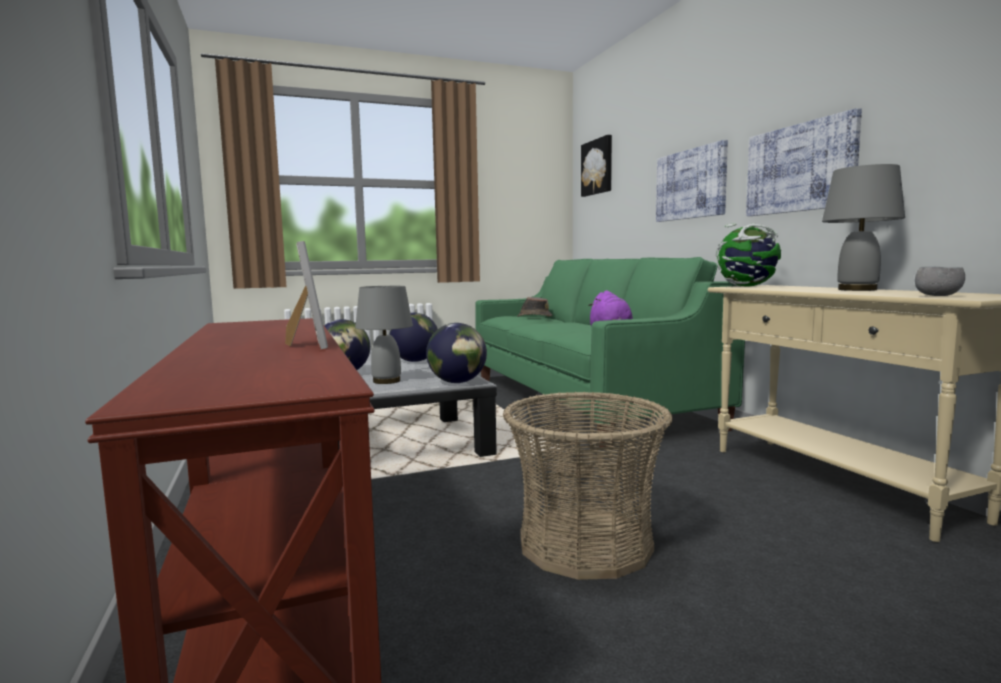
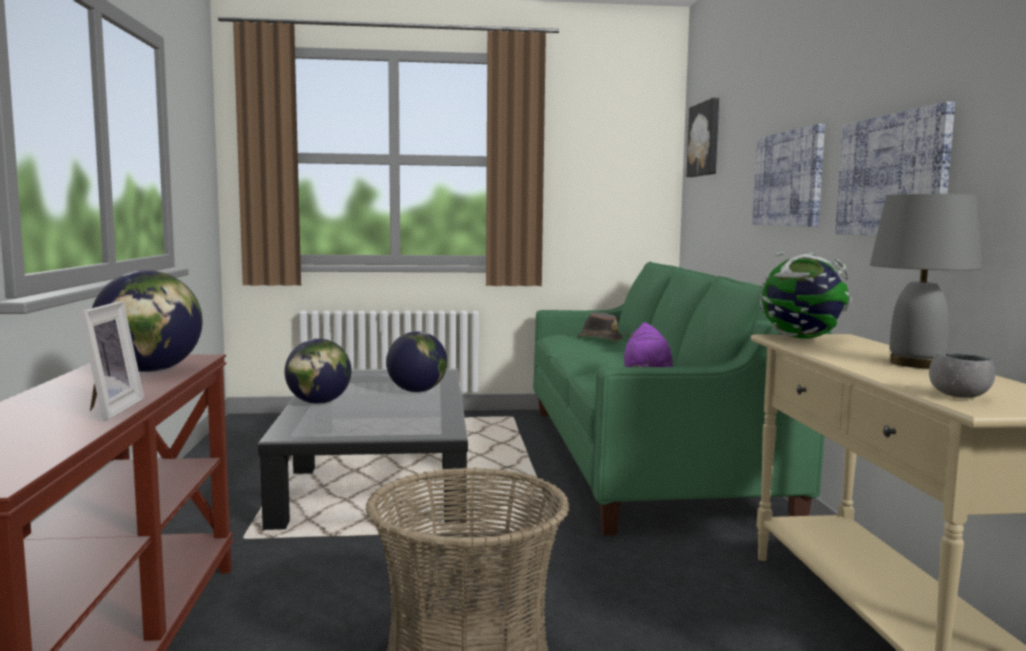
camera: 15 degrees right, 0 degrees up
grey table lamp [355,286,413,384] -> none
globe [426,323,487,383] -> globe moved to [92,270,202,372]

